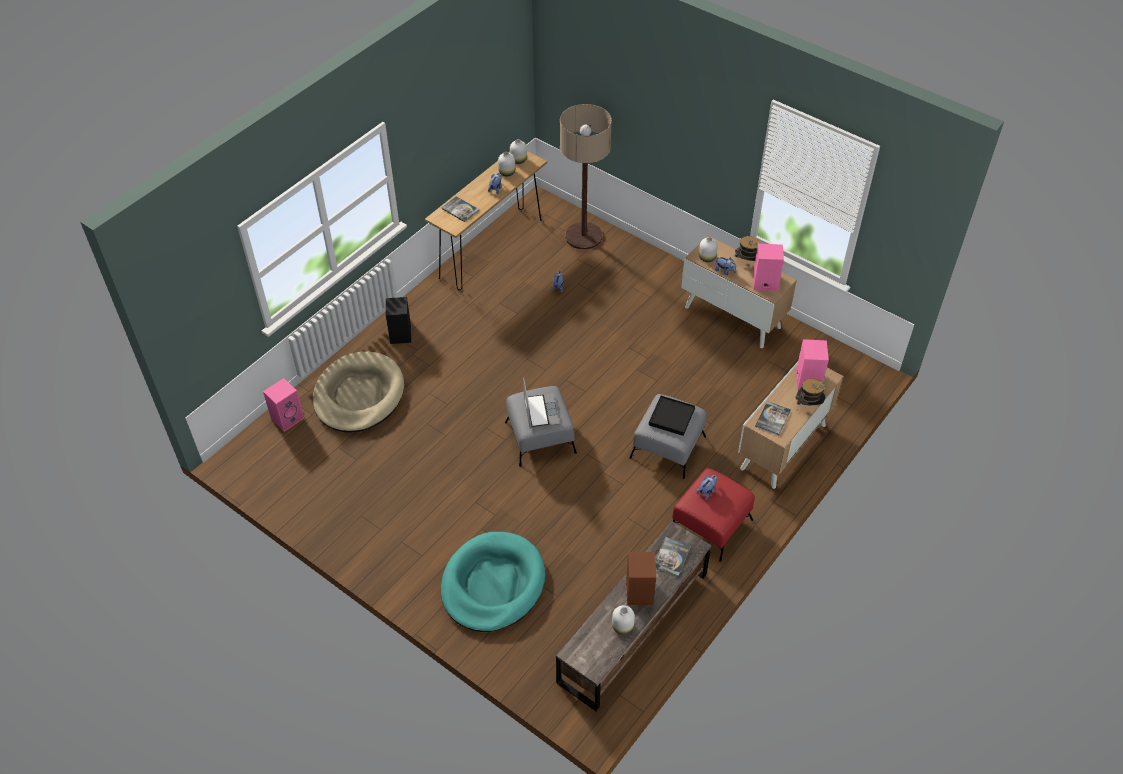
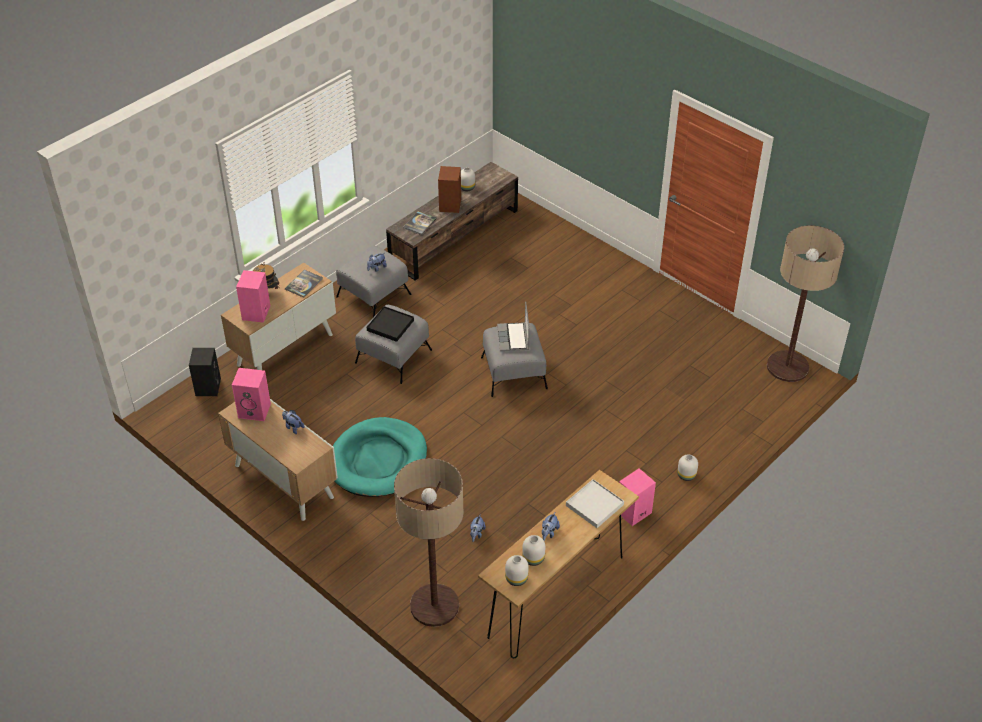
camera: 175 degrees left, 5 degrees down
pink speaker [263,378,304,432] -> pink speaker moved to [619,468,656,526]
beige dog bed [313,351,404,432] -> none
black speaker [386,297,411,344] -> black speaker moved to [189,348,221,396]
book [441,196,479,222] -> white tray [566,479,624,528]
turquoise dog bed [441,532,545,632] -> turquoise dog bed moved to [333,417,427,497]
red ottoman [672,468,755,562] -> grey ottoman [336,246,411,317]
white vase [699,237,718,262] -> white vase moved to [677,455,698,481]
hat [734,236,760,263] -> none
none -> floor lamp [767,225,844,382]

